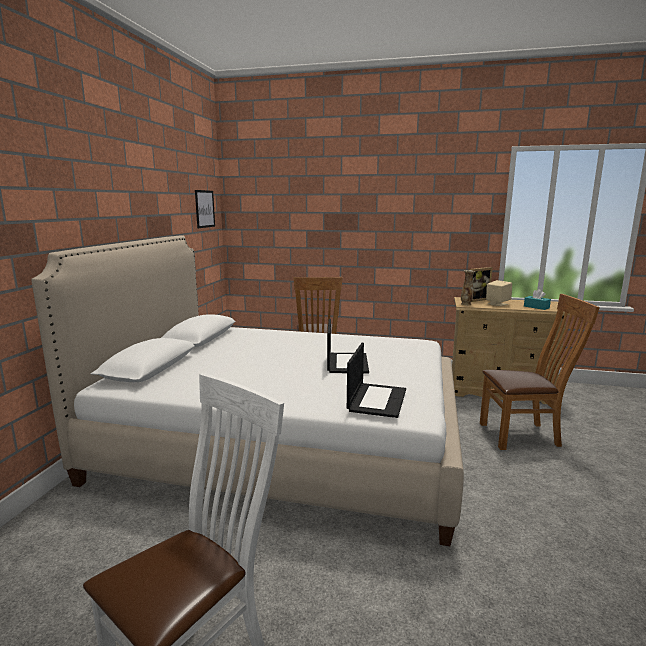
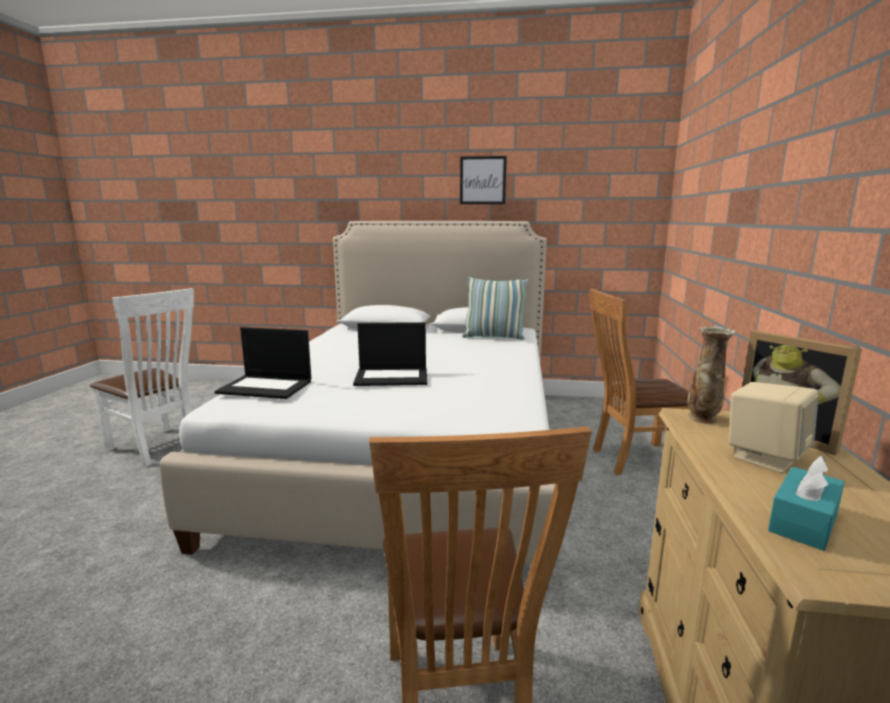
camera: 85 degrees right, 0 degrees up
picture [195,190,215,228] -> picture moved to [460,156,507,204]
none -> pillow [462,277,528,340]

